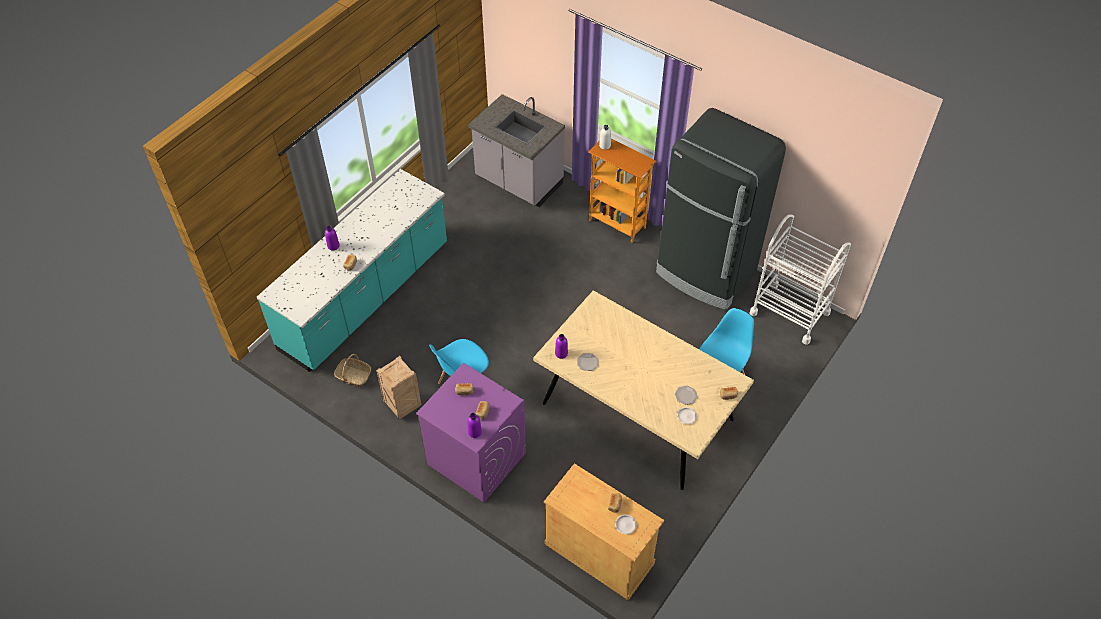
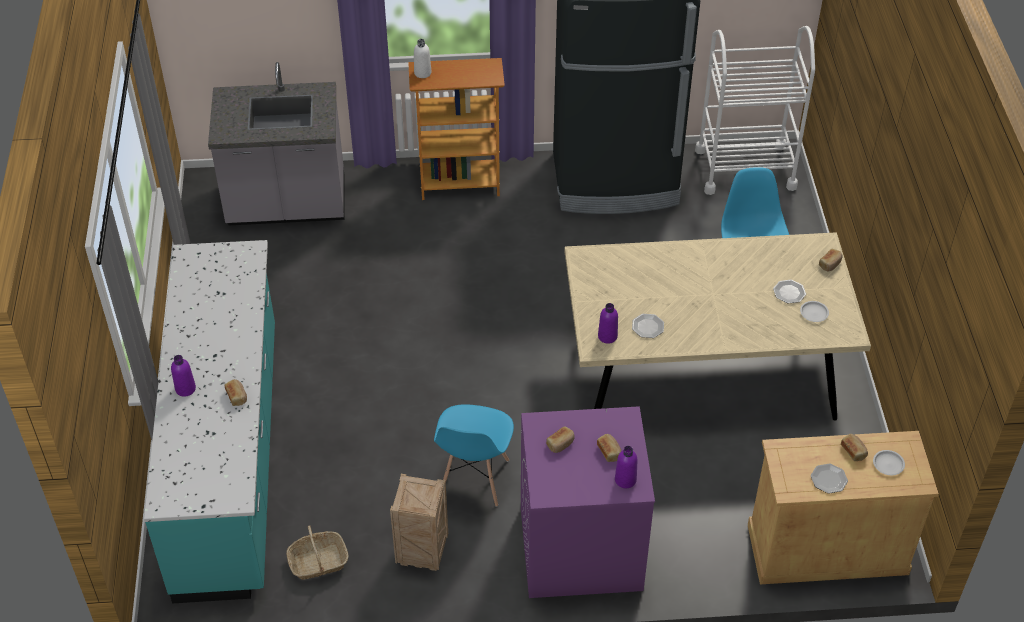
camera: 40 degrees left, 5 degrees down
none -> plate [811,463,848,493]

